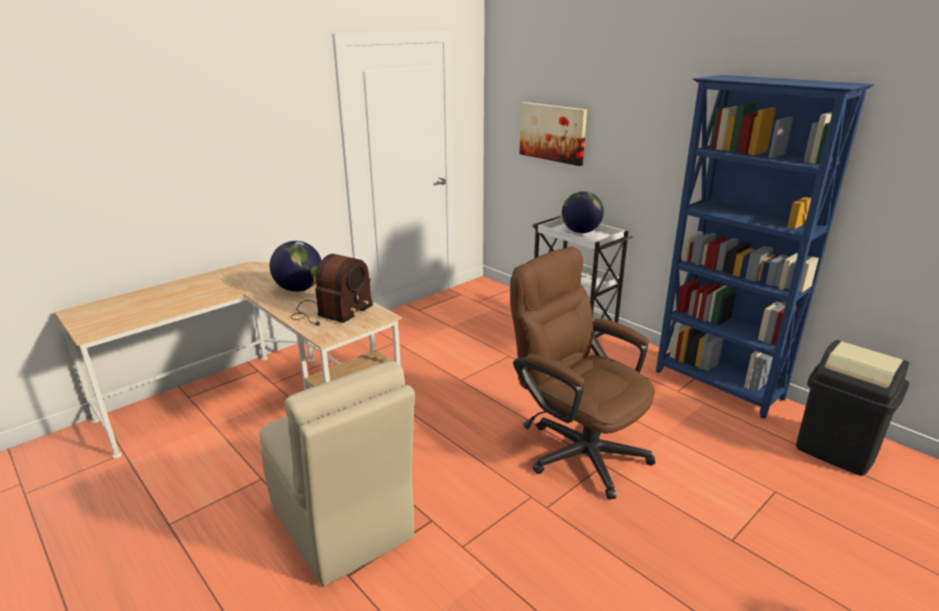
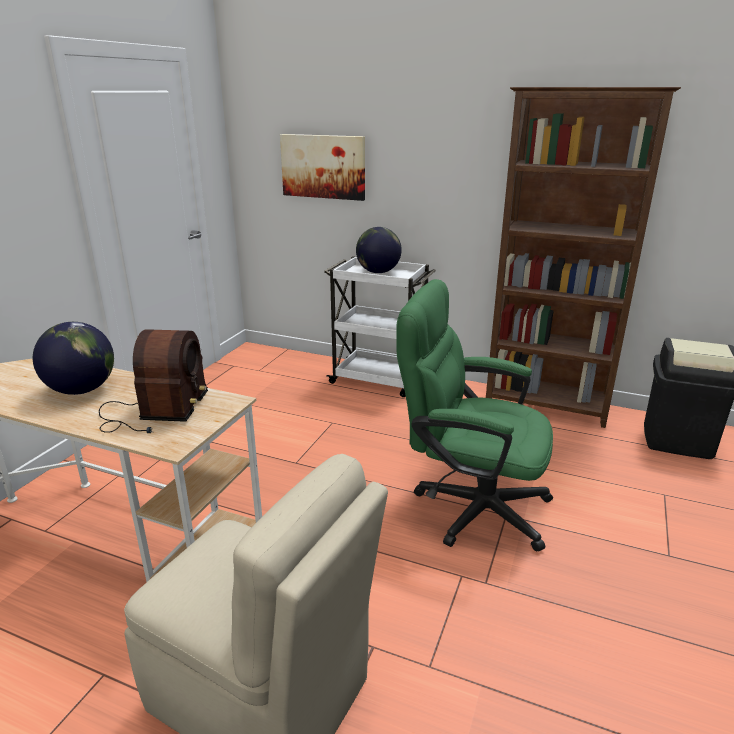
camera: 25 degrees left, 0 degrees up
brown office chair [510,247,655,499] -> green office chair [396,279,553,552]
blue bookcase [656,75,874,419] -> brown bookcase [486,87,681,428]

